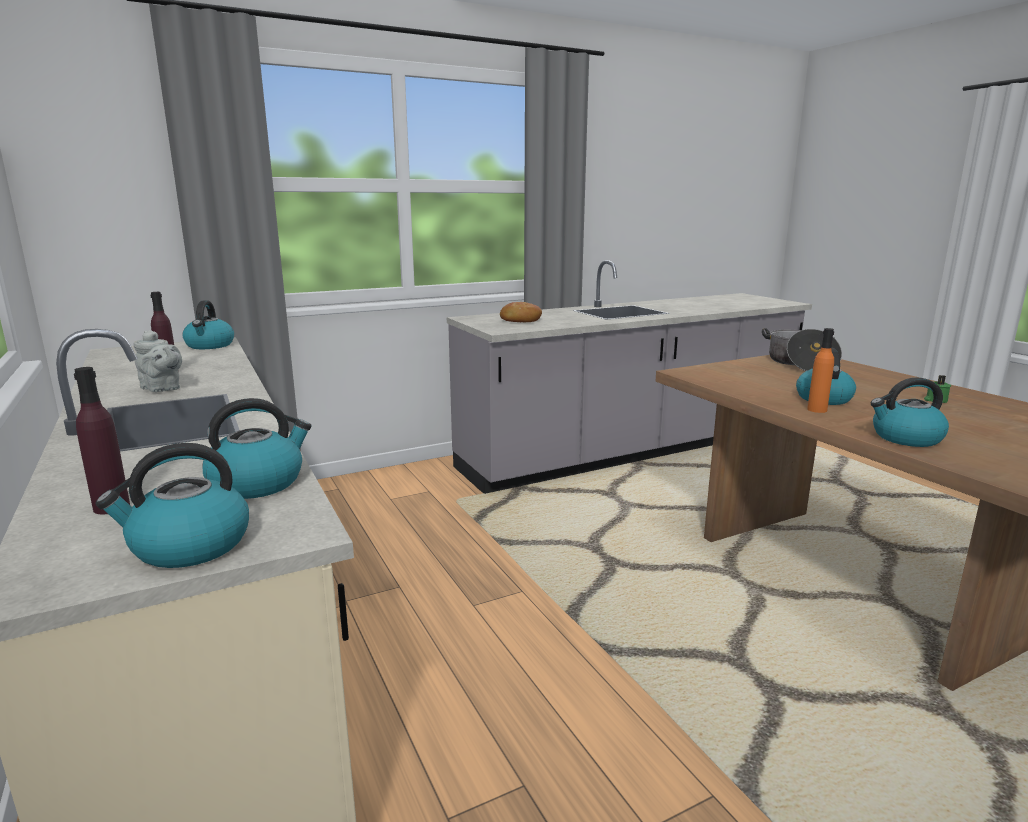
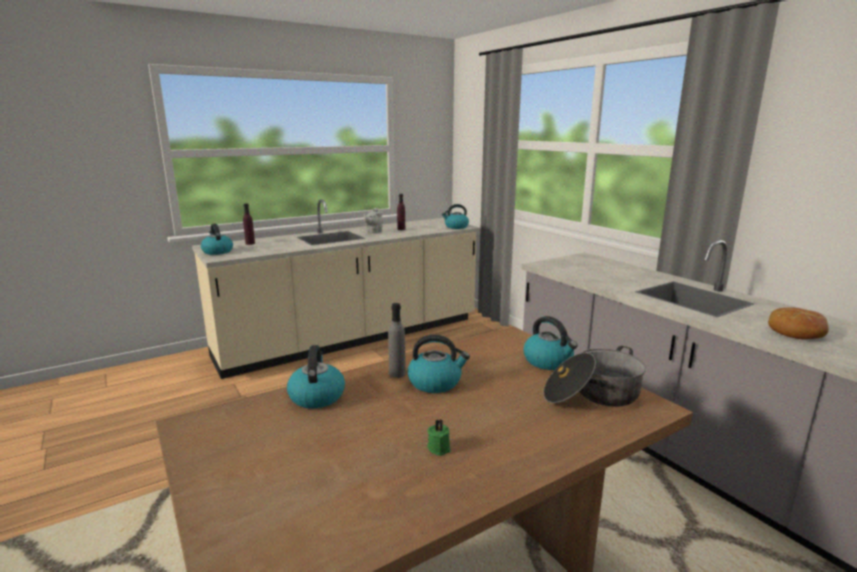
camera: 85 degrees right, 0 degrees up
kettle [203,398,312,499] -> kettle moved to [523,316,578,370]
bread [500,302,542,322] -> bread moved to [768,307,829,340]
orange bottle [807,328,834,413] -> grey bottle [388,303,406,378]

